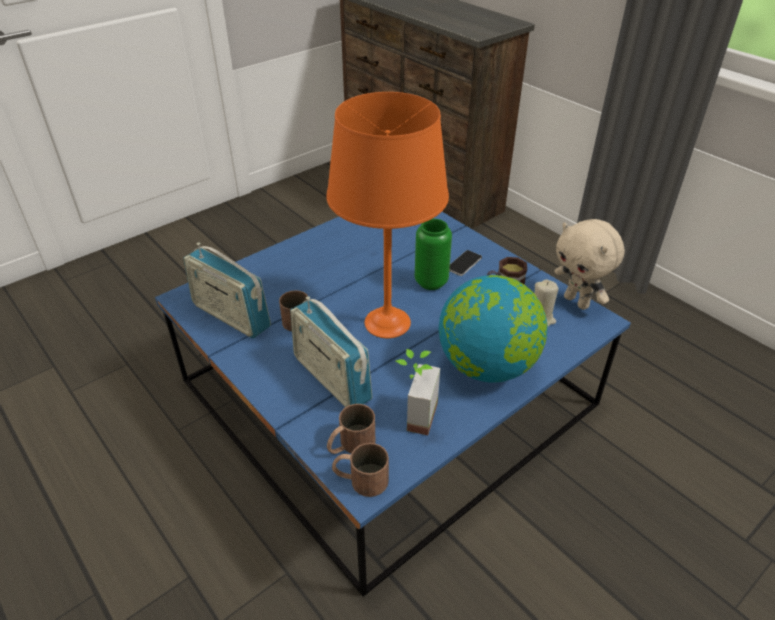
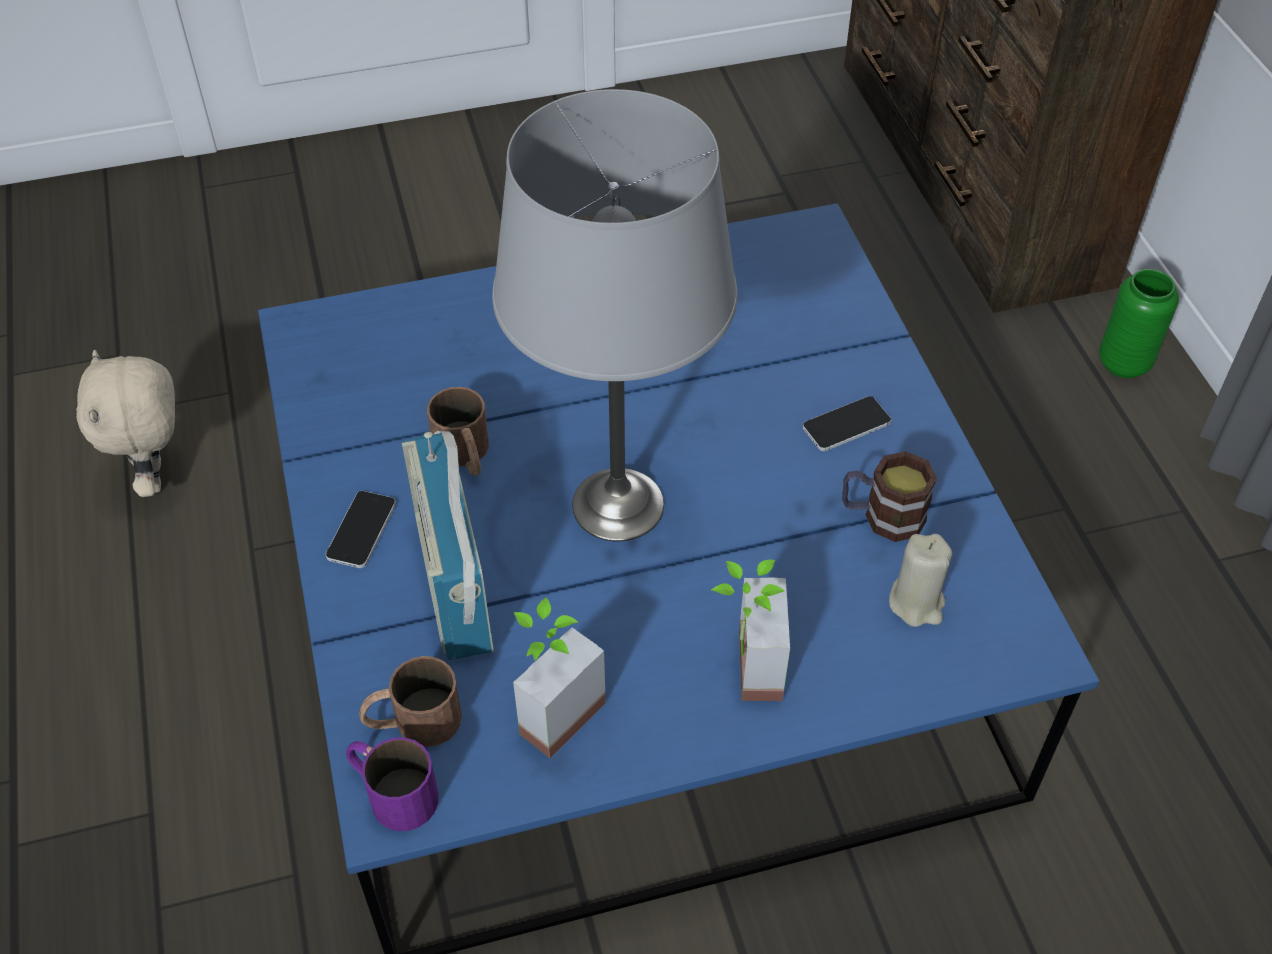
camera: 25 degrees right, 10 degrees up
radio [183,242,271,338] -> none
orange table lamp [326,92,449,338] -> grey table lamp [492,89,738,541]
brown mug [332,443,389,497] -> purple mug [346,737,439,831]
green vase [415,219,452,290] -> green vase moved to [1099,269,1179,378]
globe [438,275,547,382] -> potted plant [711,559,790,701]
beige plush toy [554,219,625,310] -> beige plush toy moved to [76,350,175,497]
none -> phone [326,491,396,568]

